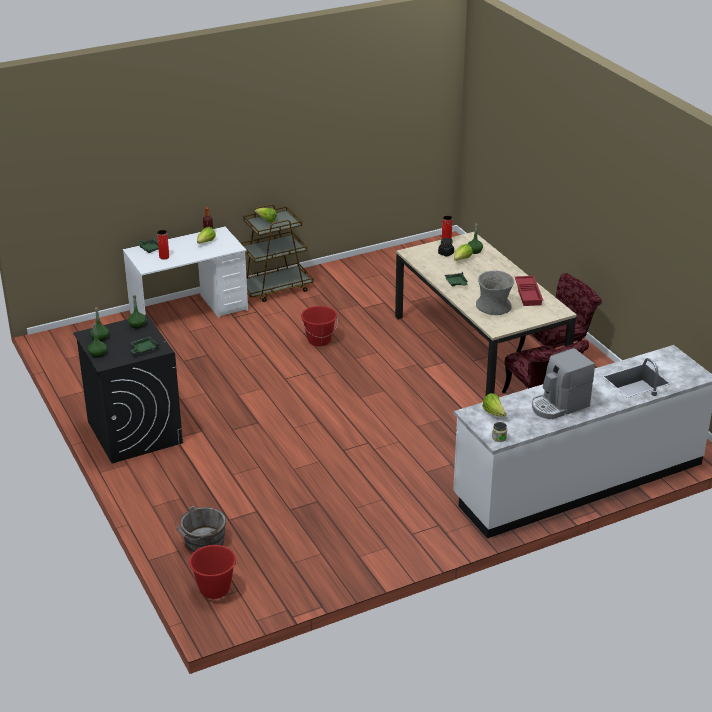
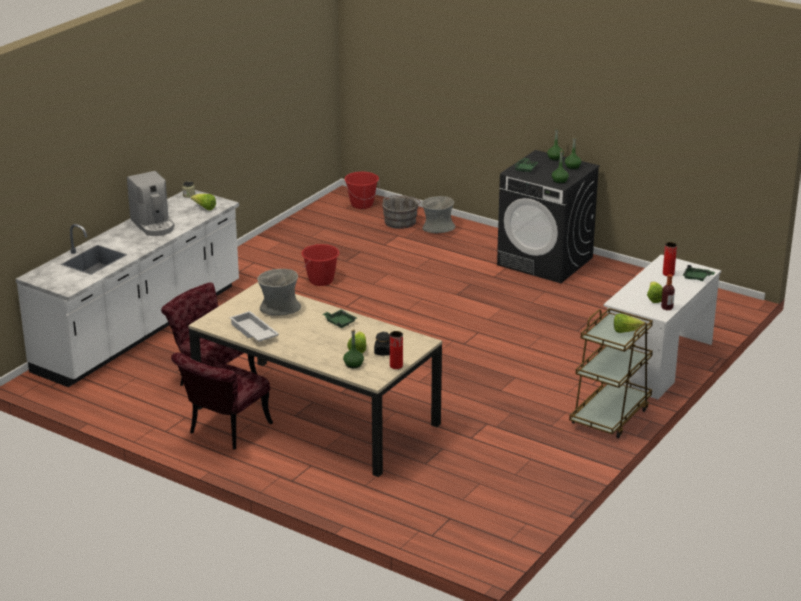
camera: 150 degrees right, 5 degrees down
red bucket [301,306,338,346] -> red bucket moved to [301,244,339,286]
red tray [514,276,543,306] -> white tray [229,311,279,342]
coffee machine [532,348,595,419] -> coffee machine turned 120 degrees clockwise [127,171,175,236]
none -> grey vase [422,196,455,233]

